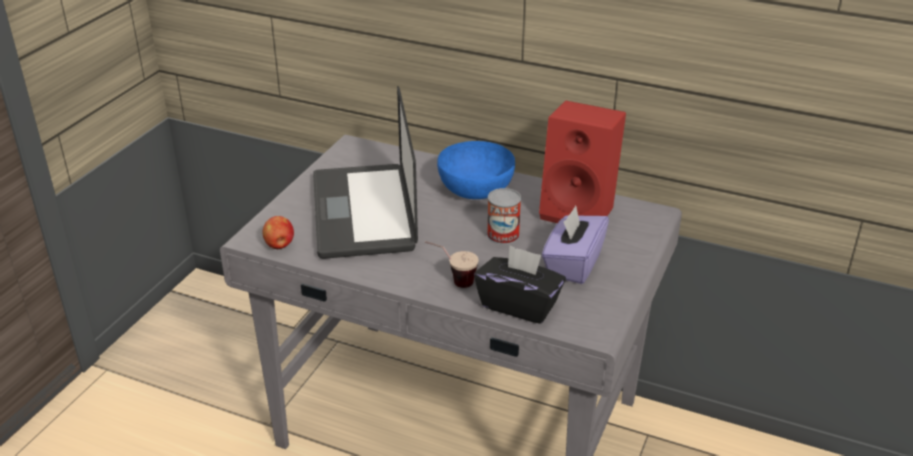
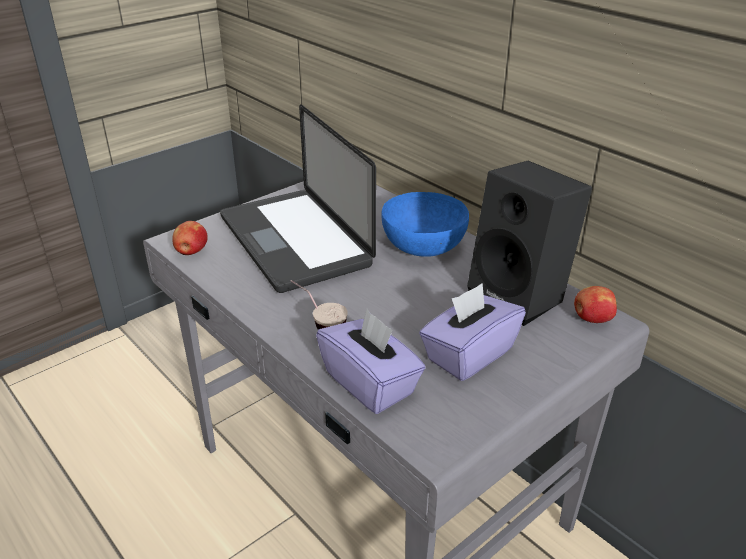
camera: 25 degrees right, 0 degrees up
laptop [313,86,418,259] -> laptop turned 45 degrees counterclockwise [220,104,376,293]
black tissue box [474,245,566,324] -> purple tissue box [316,309,426,414]
can [487,188,521,245] -> none
red speaker [539,101,626,223] -> black speaker [467,161,592,326]
none -> apple [574,286,617,323]

